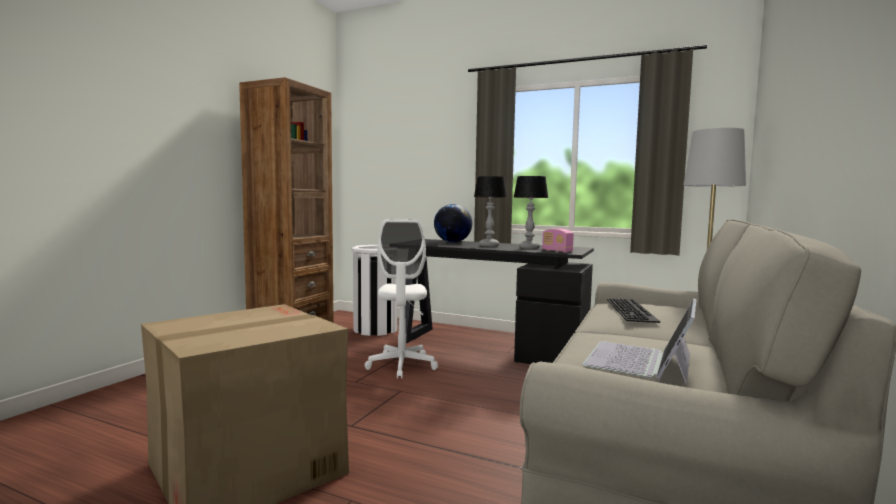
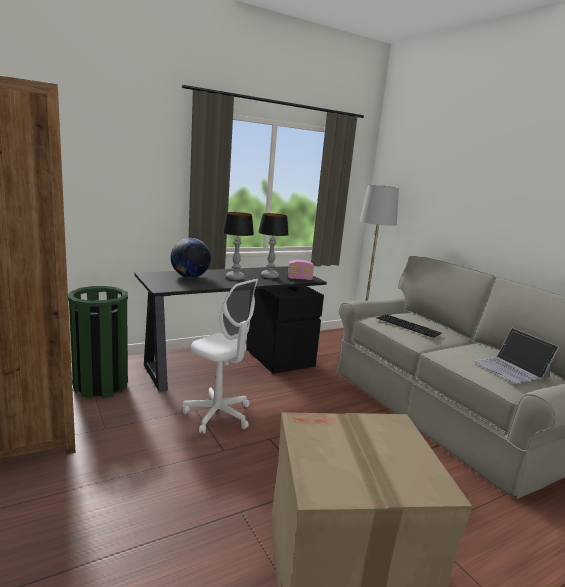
camera: 55 degrees left, 10 degrees up
white trash can [352,245,398,336] -> green trash can [68,286,128,398]

